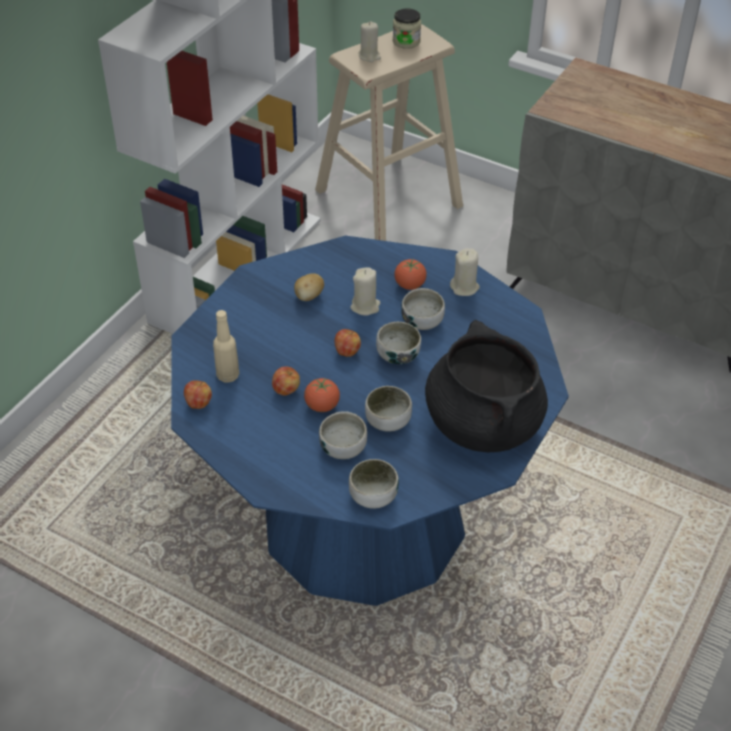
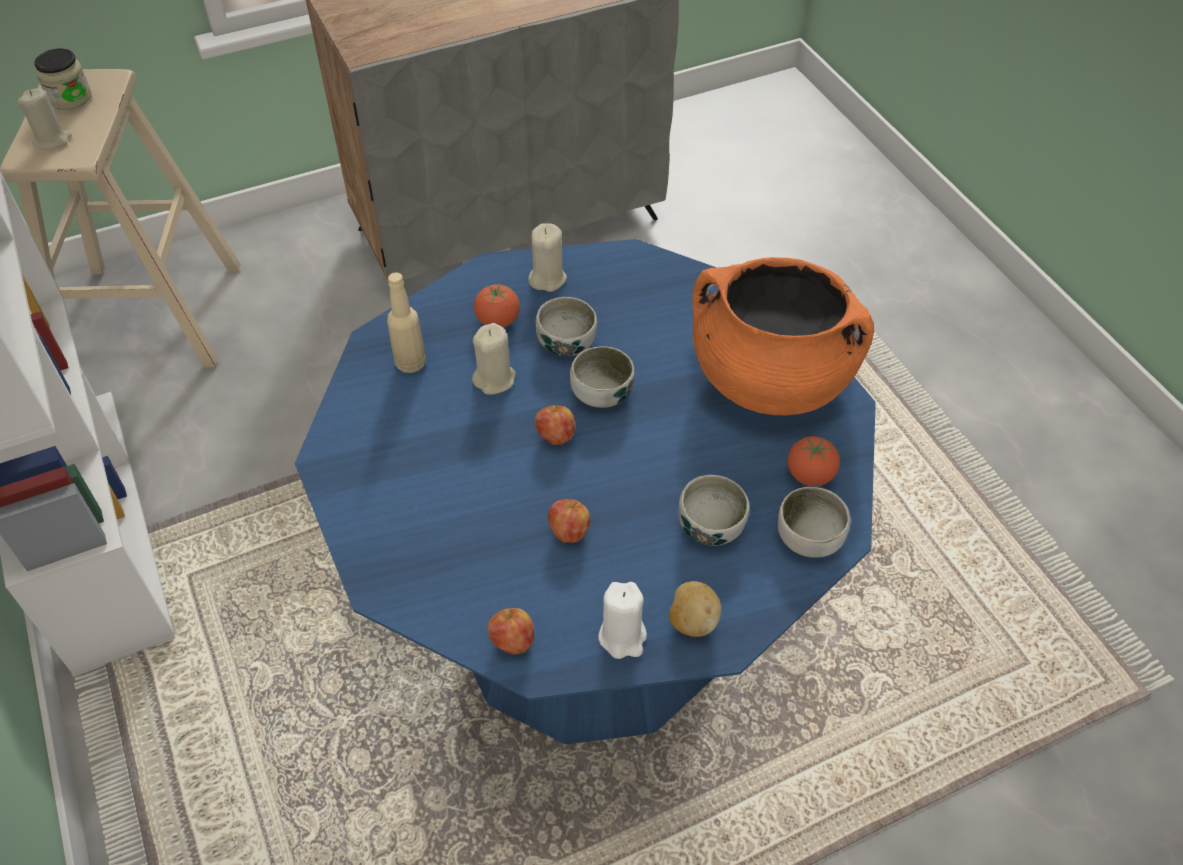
camera: 55 degrees left, 5 degrees up
beige bottle [213,310,239,383] -> beige bottle moved to [387,272,426,373]
potato [294,273,324,301] -> potato moved to [669,581,721,637]
tomato [304,378,340,412] -> tomato moved to [787,436,840,486]
bowl [365,386,412,432] -> none
black cooking pot [425,320,548,452] -> orange cooking pot [692,257,874,415]
none -> white candle [598,582,647,659]

